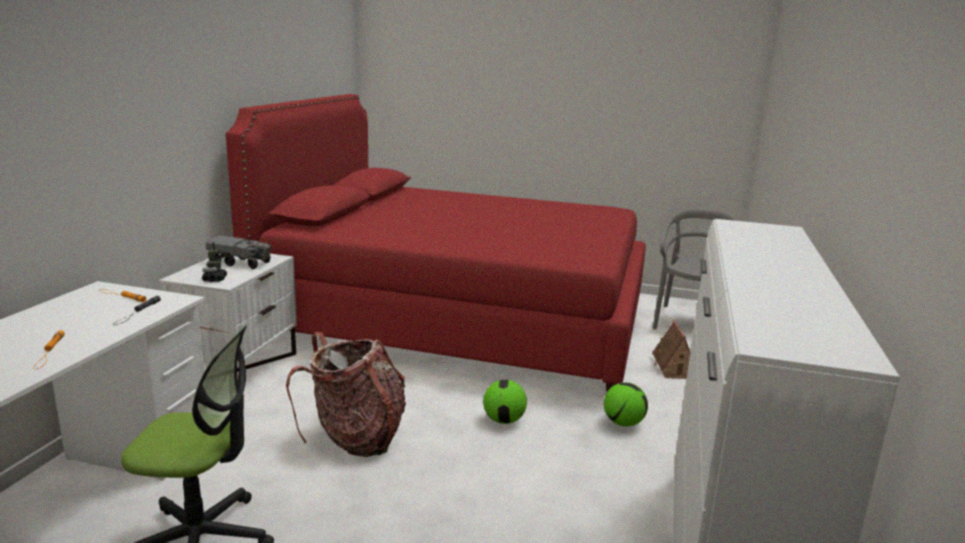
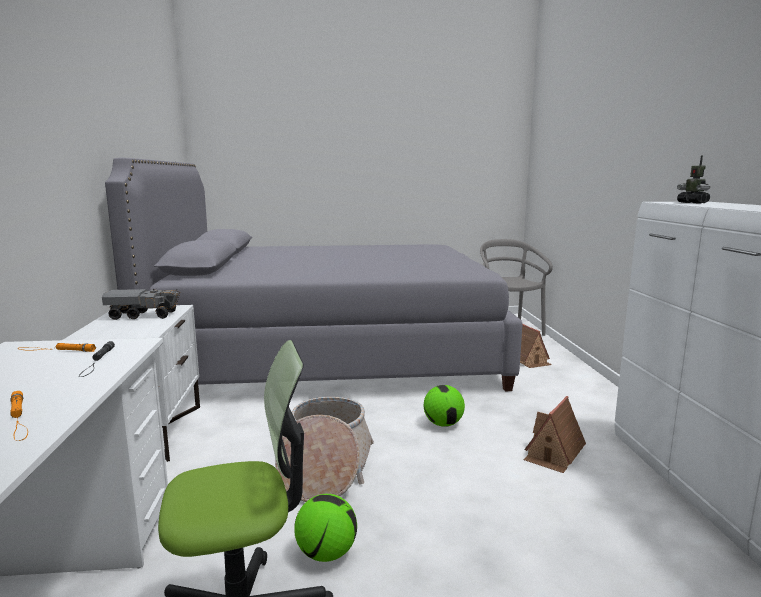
camera: 20 degrees left, 5 degrees down
toy robot [202,242,227,282] -> toy robot moved to [677,155,710,204]
red bed [226,94,646,393] -> grey bed [105,158,522,391]
backpack [286,332,406,457] -> basket [275,397,374,502]
football [604,382,648,427] -> football moved to [294,494,357,562]
none -> toy house [524,396,586,473]

